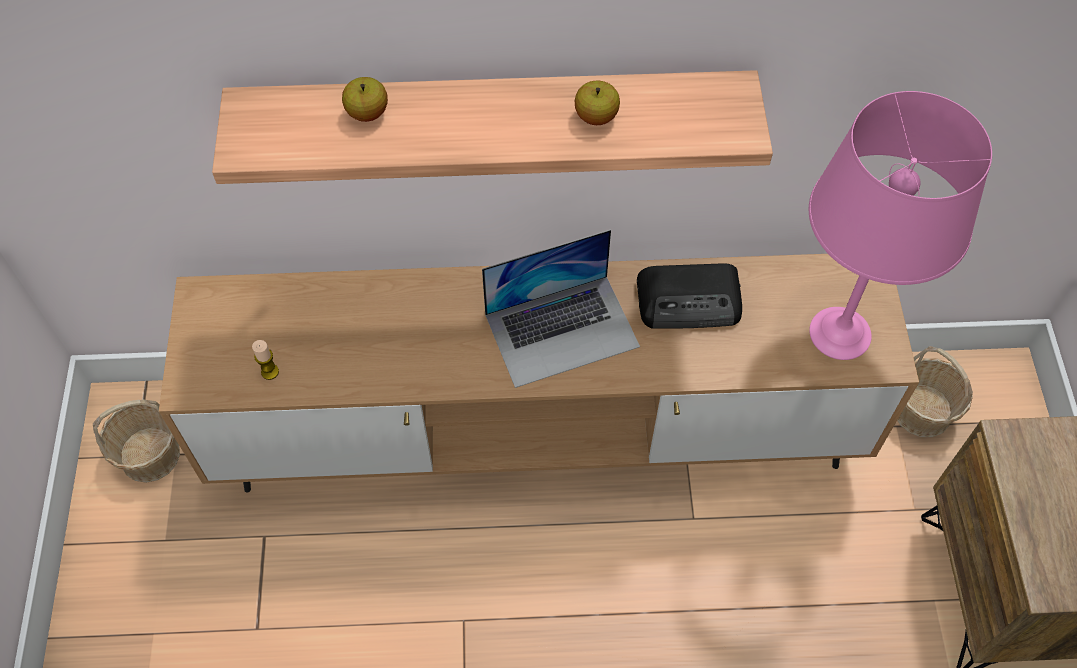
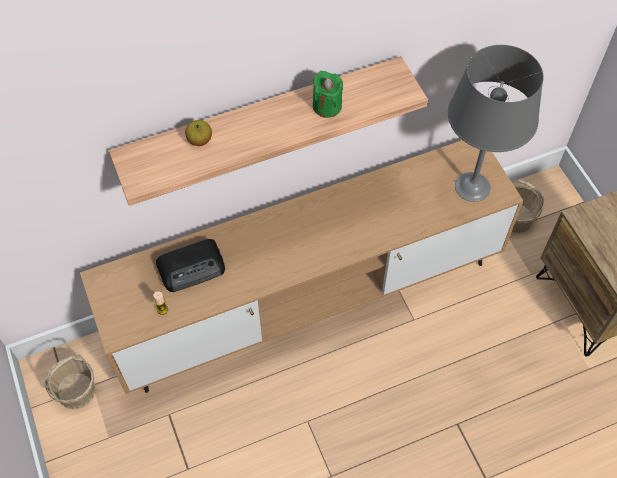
camera: 20 degrees left, 0 degrees up
laptop [482,229,640,388] -> none
apple [575,81,620,125] -> green candle [313,71,343,118]
radio [637,263,742,329] -> radio moved to [156,239,225,292]
pink table lamp [809,91,992,360] -> grey table lamp [448,45,544,202]

